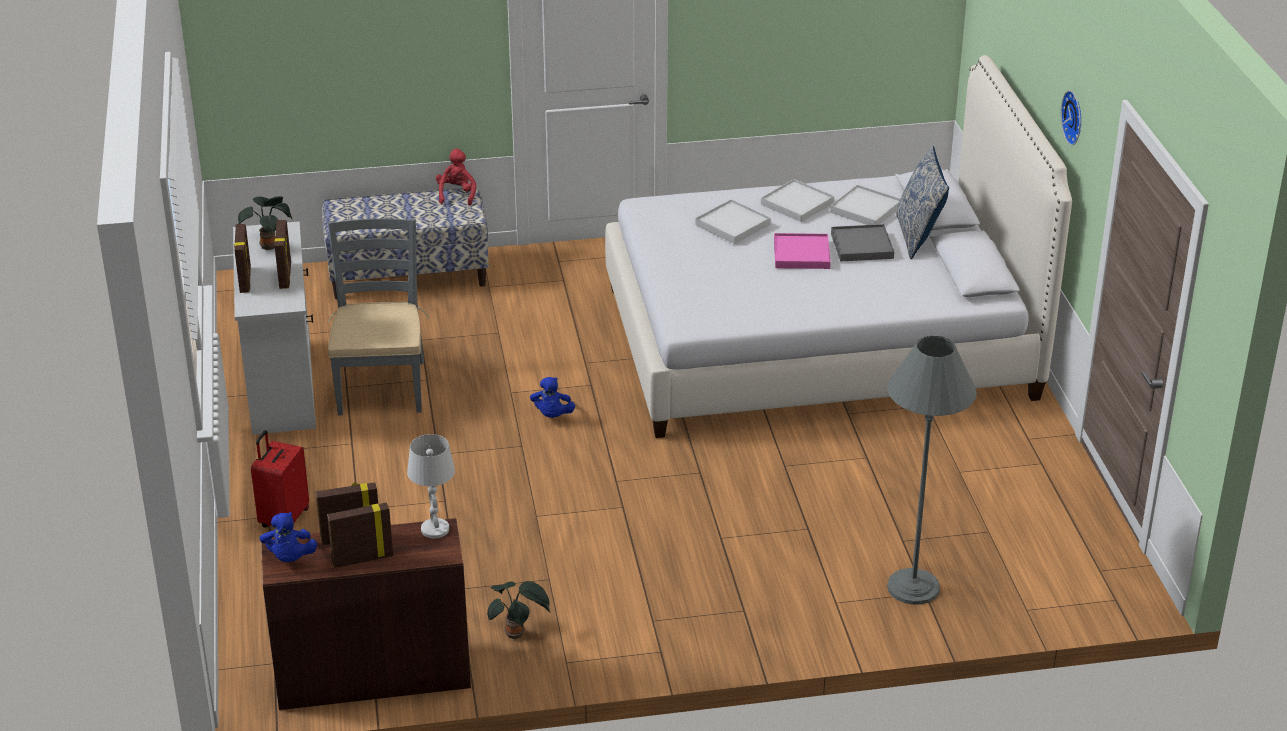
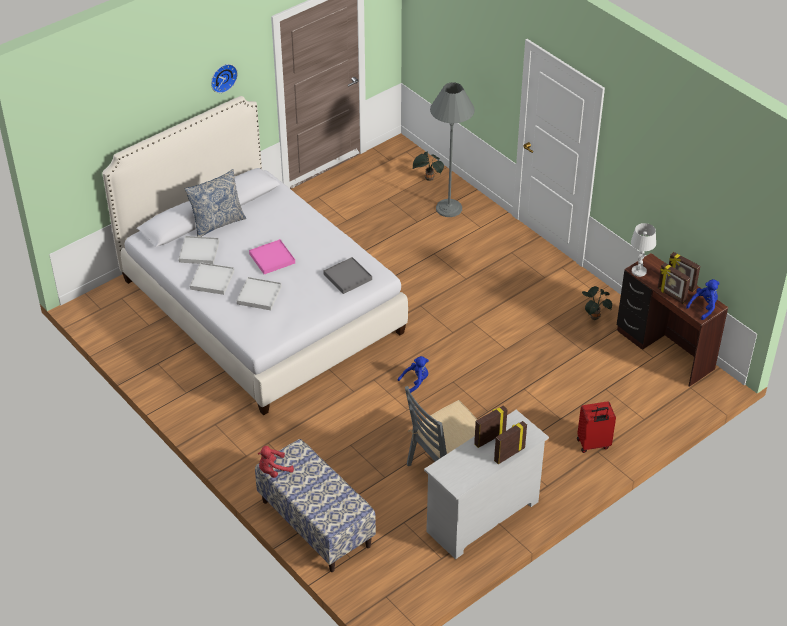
camera: 120 degrees left, 10 degrees up
potted plant [238,196,292,250] -> potted plant moved to [413,152,444,181]
grey tray [831,224,894,262] -> grey tray moved to [324,257,372,294]

